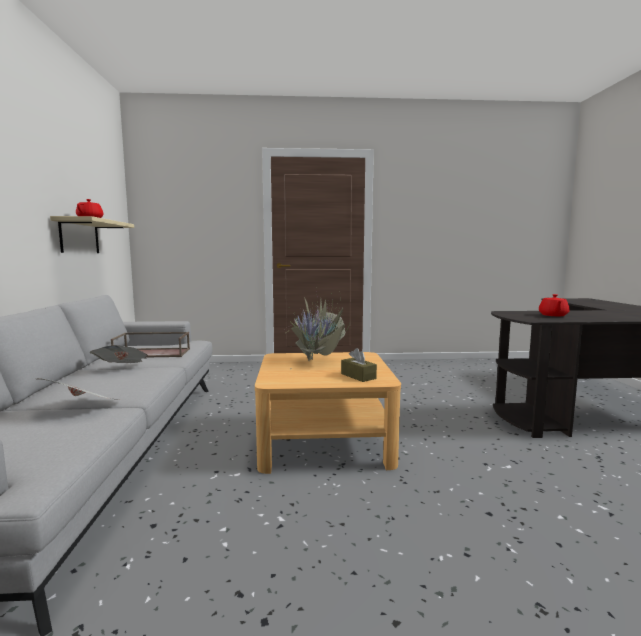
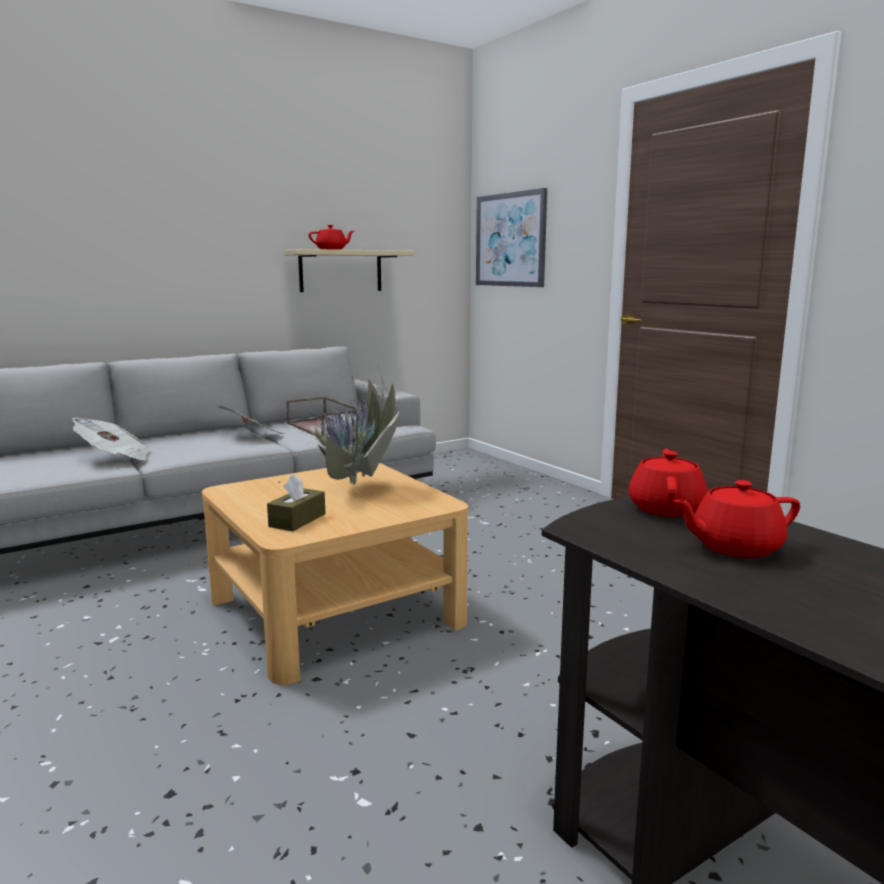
camera: 60 degrees right, 5 degrees up
none -> picture [476,188,547,287]
none -> red teapot [628,449,707,517]

